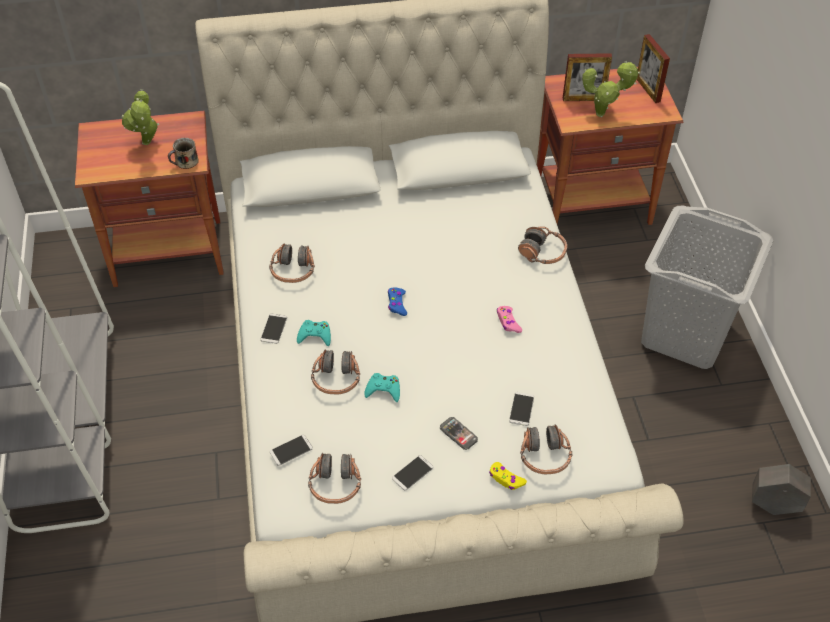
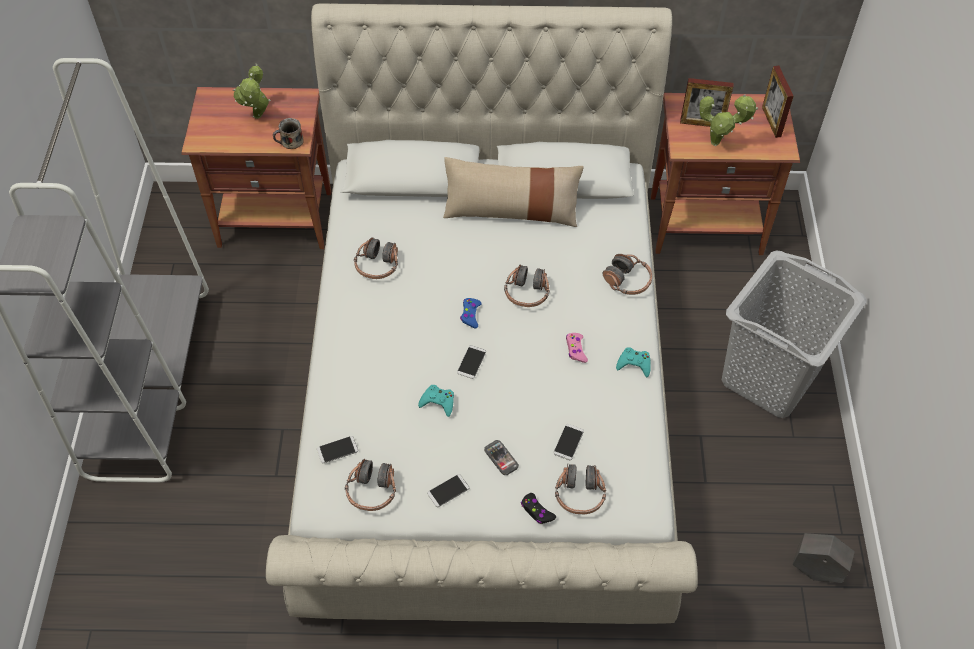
camera: 10 degrees right, 5 degrees up
phone [261,313,287,344] -> phone moved to [457,345,486,379]
turquoise game controller [297,320,331,346] -> turquoise game controller moved to [616,347,651,377]
headphones [311,349,360,394] -> headphones moved to [504,264,550,307]
yellow game controller [489,462,527,490] -> black game controller [521,493,556,524]
none -> beige pillow [443,157,584,227]

